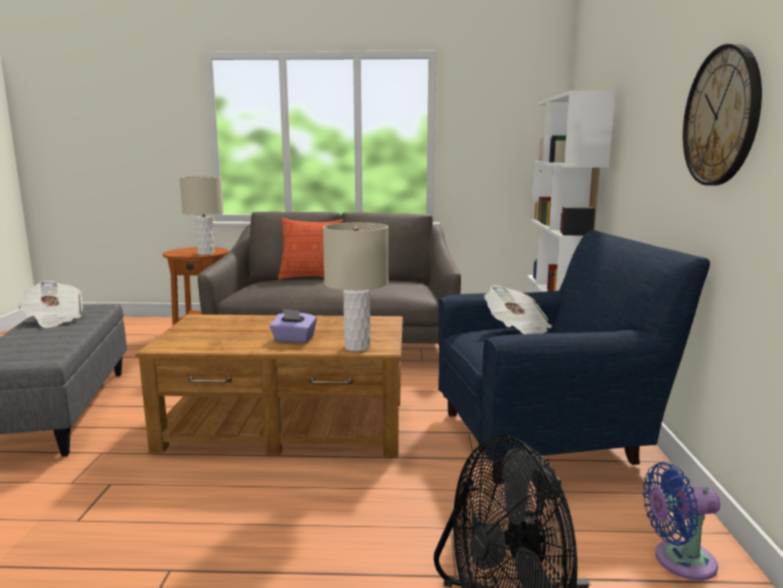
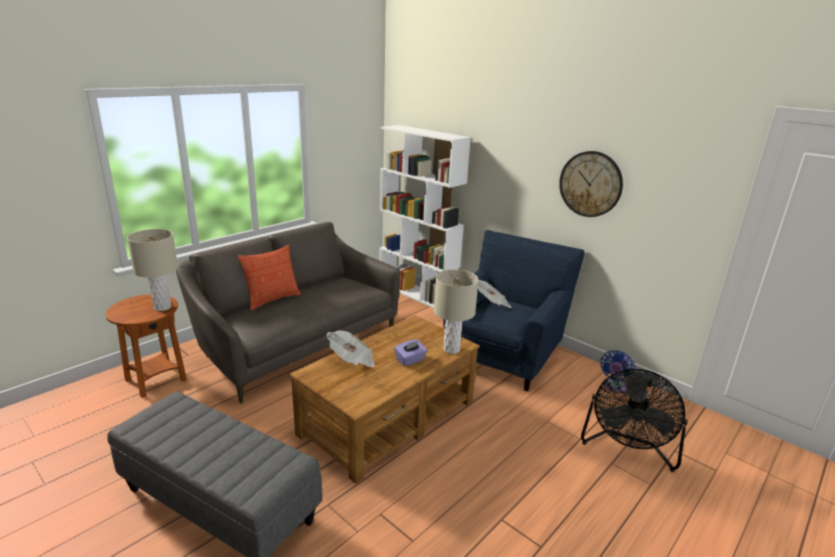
camera: 50 degrees left, 10 degrees up
newspaper [18,281,83,328] -> newspaper moved to [327,331,375,367]

